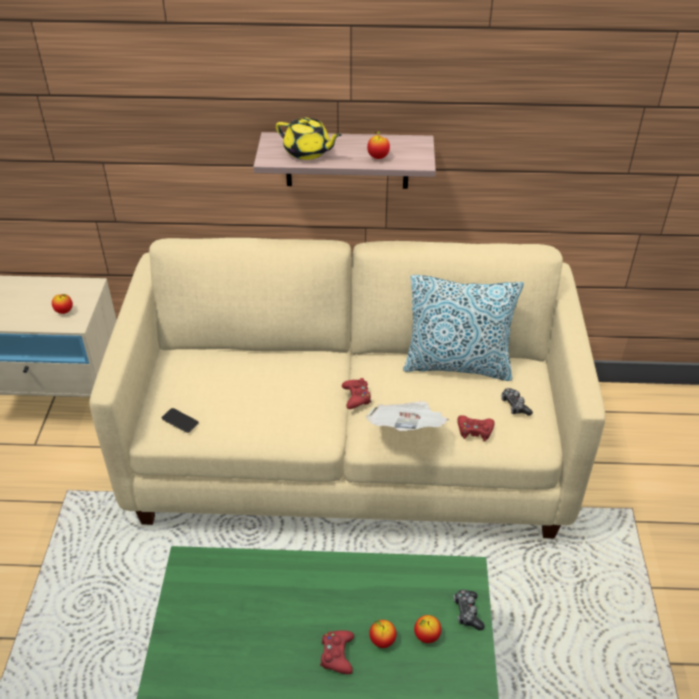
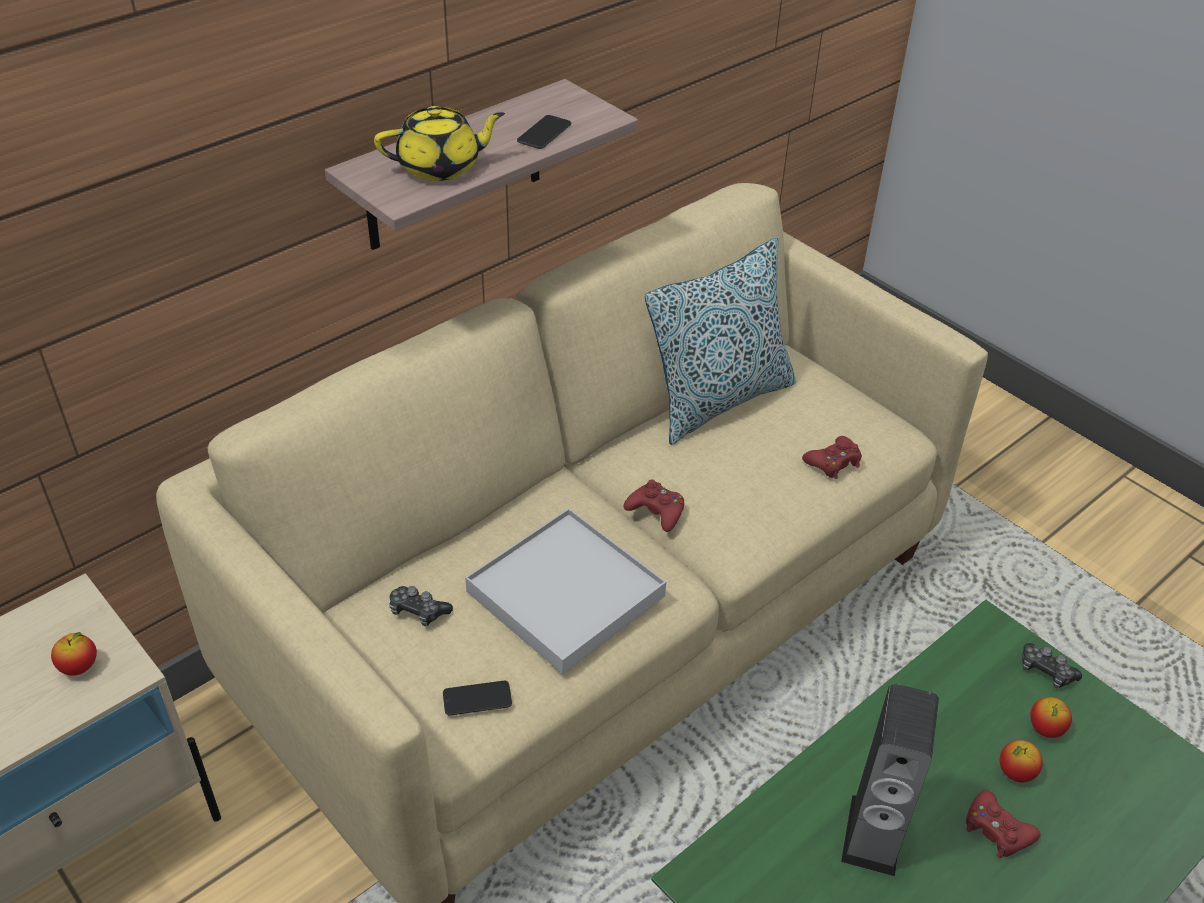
camera: 45 degrees left, 0 degrees up
newspaper [366,401,448,431] -> none
apple [367,130,390,159] -> phone [517,115,571,149]
game controller [501,388,533,416] -> game controller moved to [389,586,453,626]
none -> white tray [465,508,666,674]
none -> speaker [841,684,939,877]

